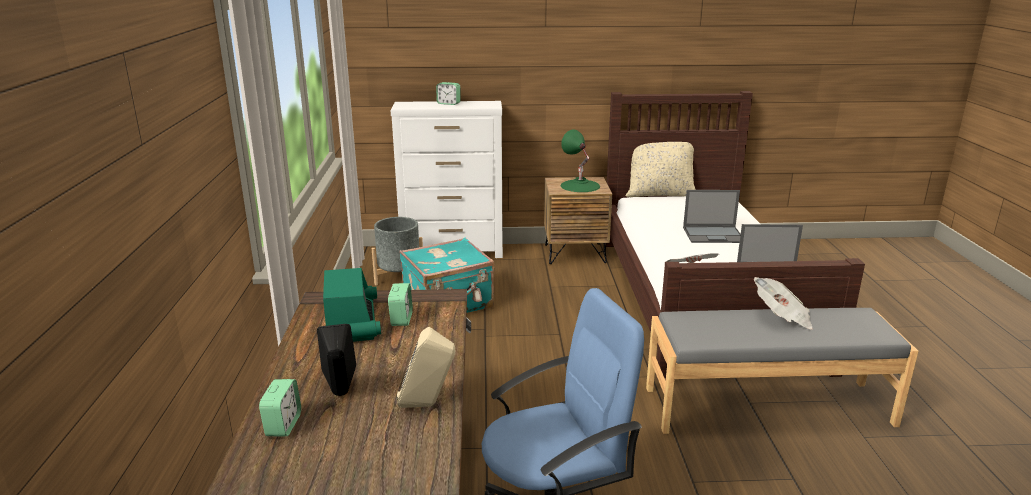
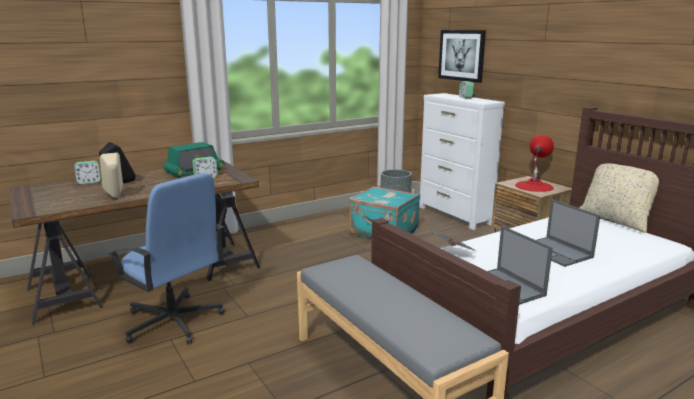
camera: 60 degrees right, 5 degrees down
green table lamp [561,130,600,192] -> red table lamp [515,135,554,192]
newspaper [754,277,812,329] -> none
none -> picture [438,30,486,83]

